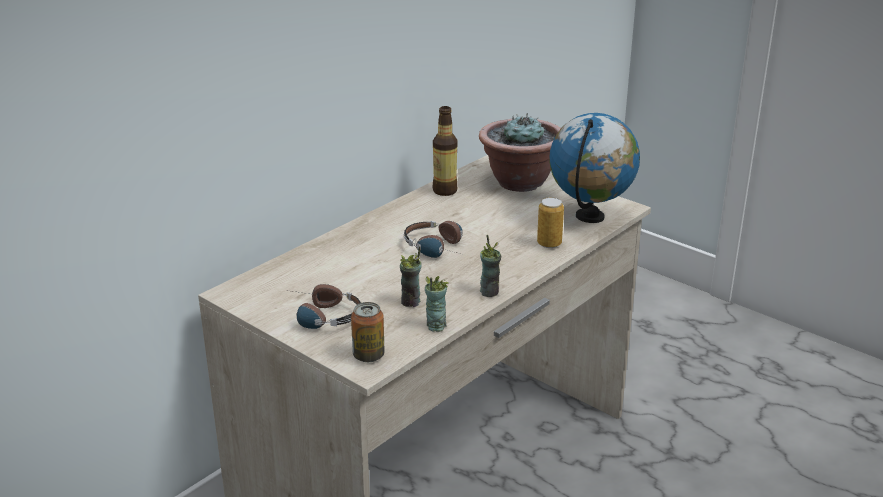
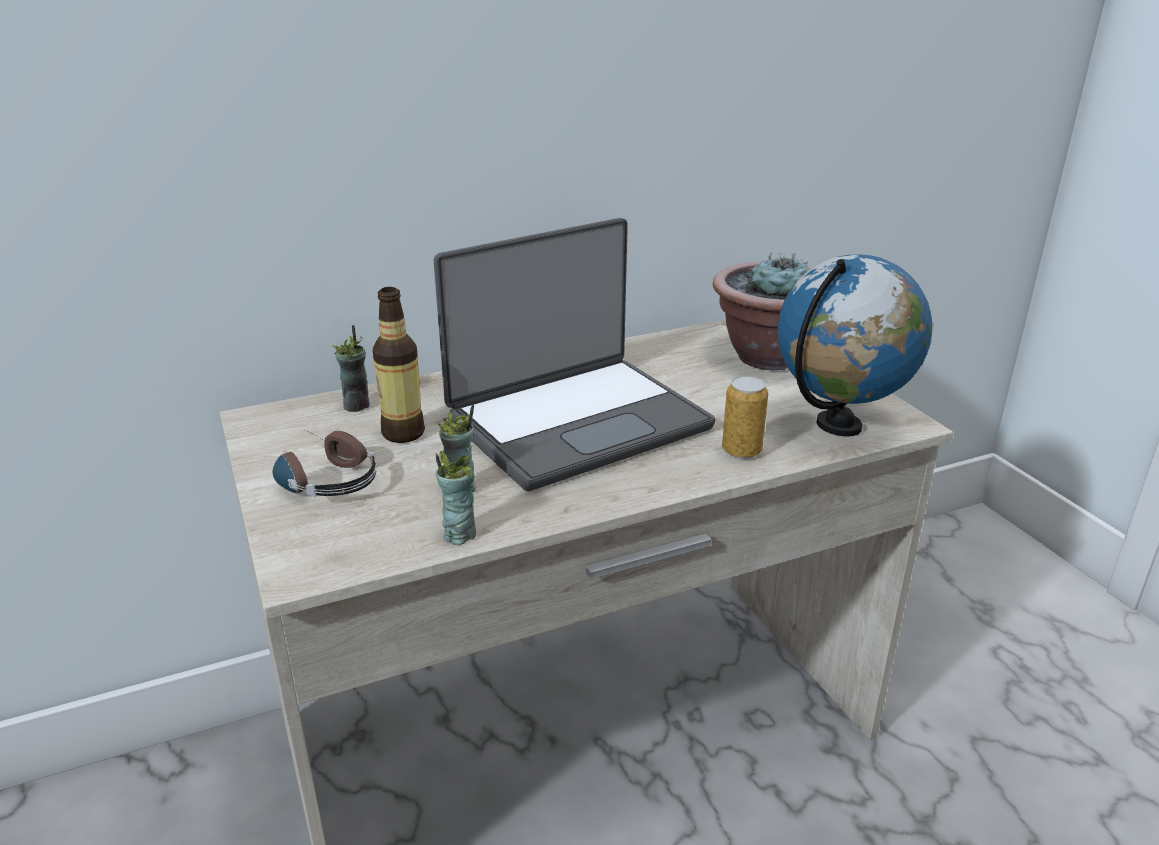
camera: 25 degrees right, 0 degrees up
can [351,302,385,362] -> none
headphones [404,221,463,258] -> laptop [434,218,715,491]
bottle [433,106,457,196] -> bottle moved to [373,287,425,443]
cup [480,235,501,297] -> cup moved to [332,325,370,412]

